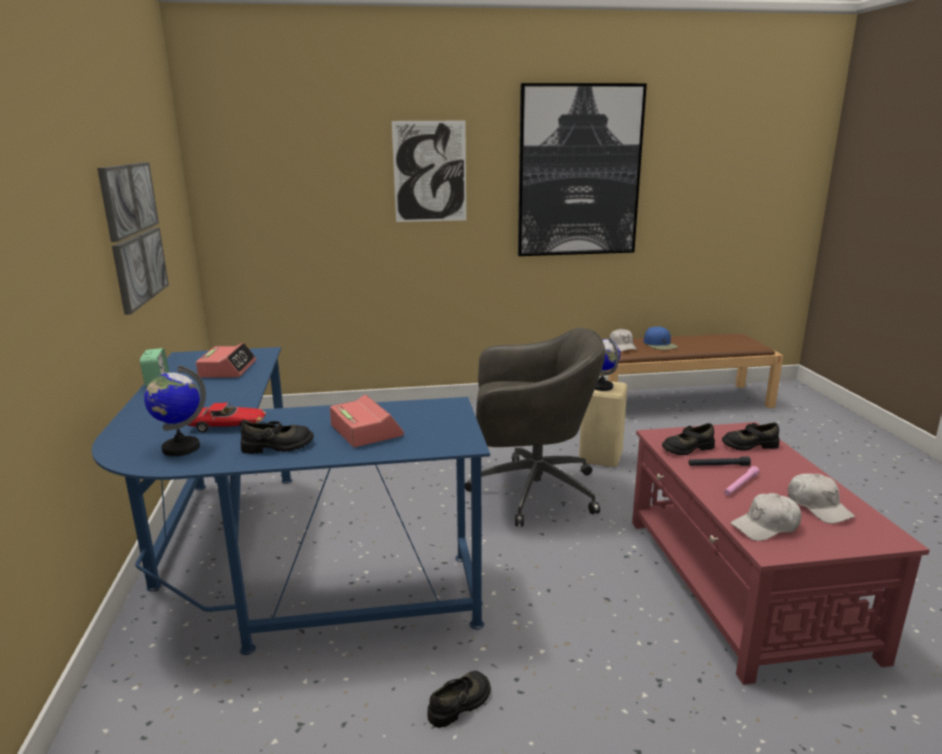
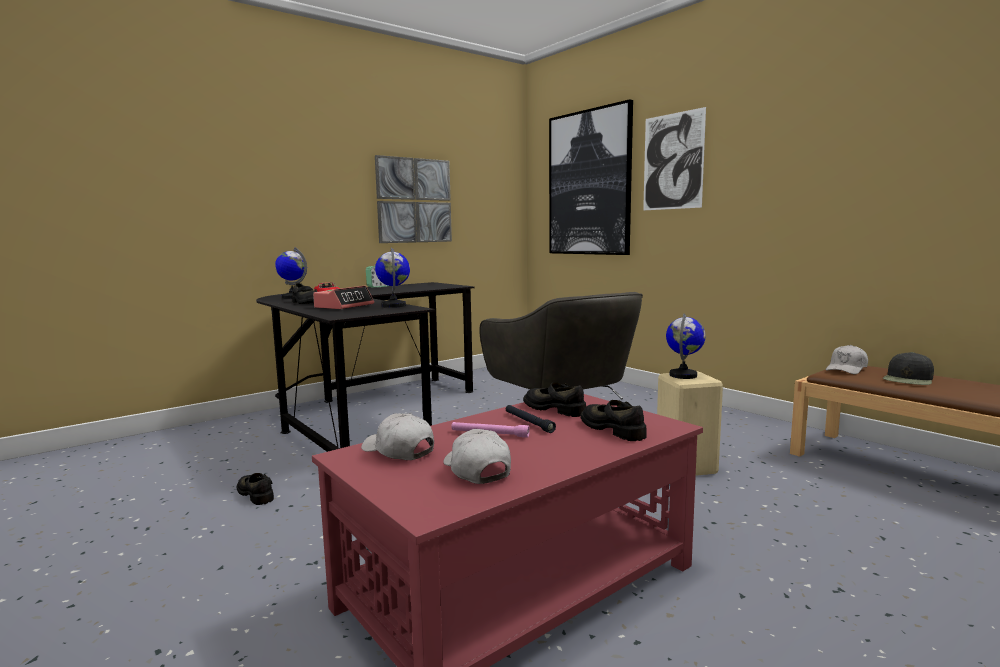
camera: 60 degrees right, 10 degrees down
blue desk [92,347,490,655] -> black desk [256,282,474,452]
alarm clock [196,343,256,377] -> none
black shoe [427,671,491,728] -> black shoe turned 150 degrees counterclockwise [237,473,274,505]
picture [518,83,647,256] -> picture moved to [549,99,633,255]
blue cap [644,326,678,350] -> black cap [883,352,934,385]
white cap [788,474,855,524] -> white cap turned 120 degrees clockwise [443,429,511,484]
none -> globe [375,247,410,308]

